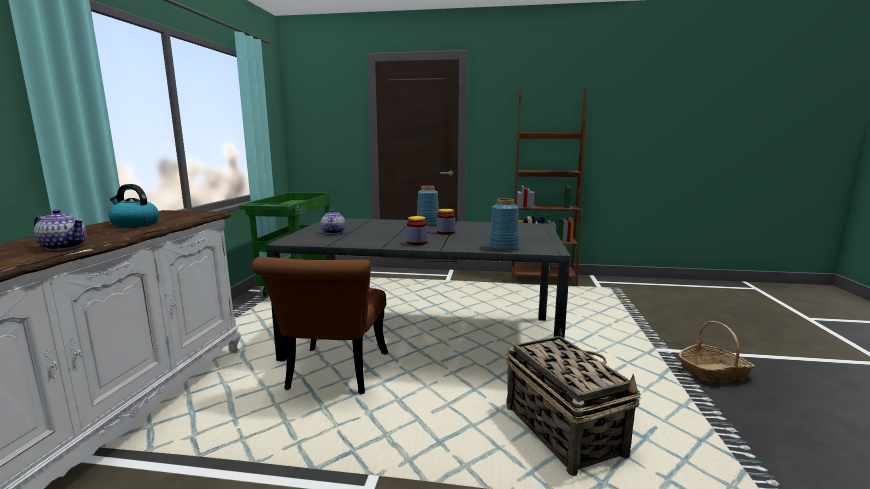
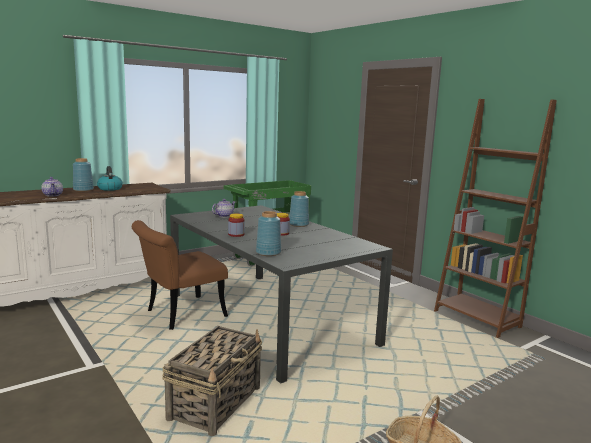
camera: 45 degrees right, 0 degrees up
none -> blue vase [73,158,94,192]

